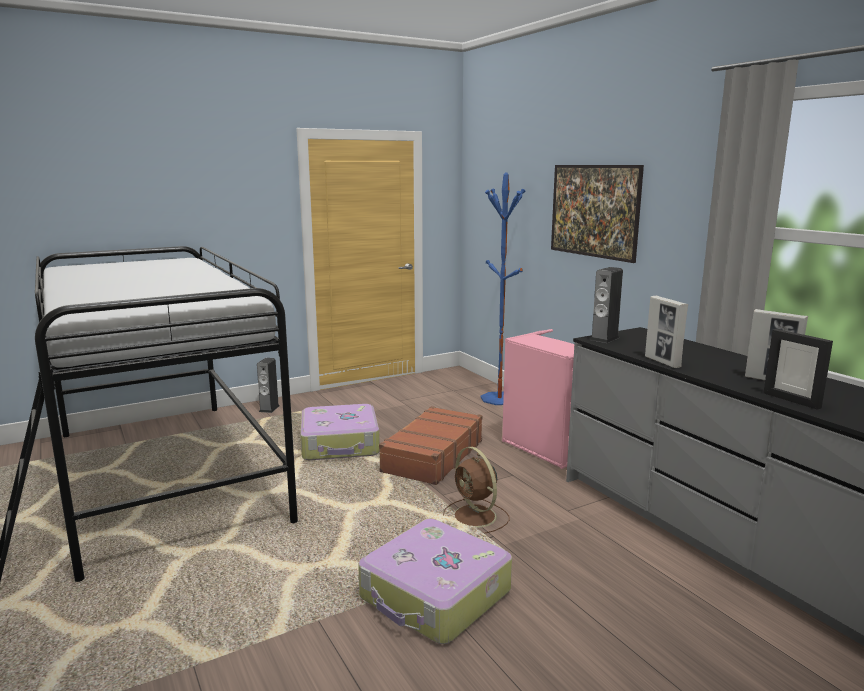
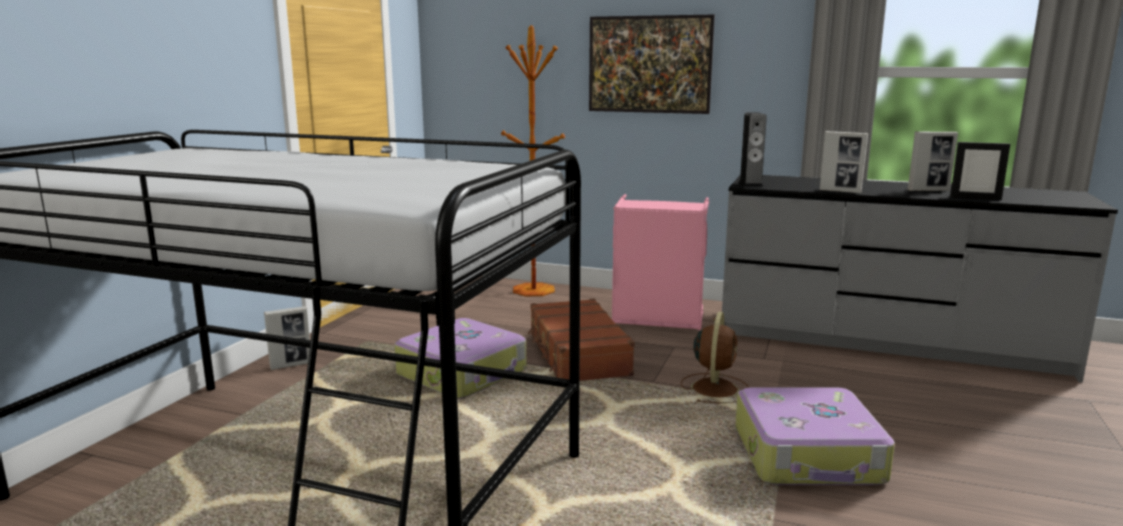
camera: 40 degrees left, 0 degrees up
speaker [257,358,280,413] -> picture frame [264,306,310,370]
brown fan [443,447,509,534] -> brown fan turned 90 degrees counterclockwise [681,312,749,403]
blue clothes rack [481,173,526,405] -> orange clothes rack [501,25,565,296]

